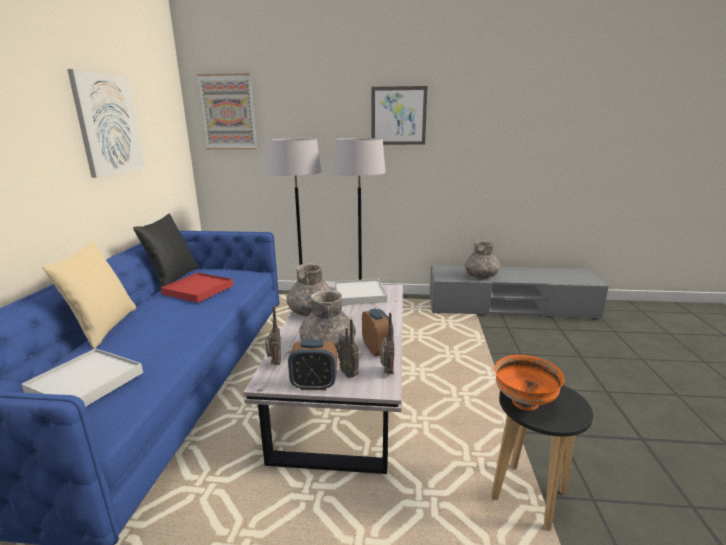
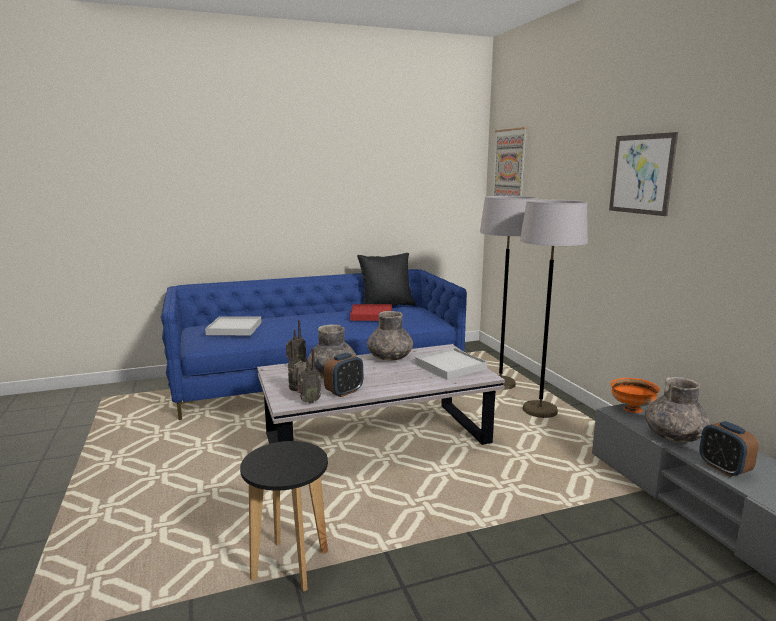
camera: 65 degrees right, 5 degrees down
beige pillow [42,241,136,349] -> none
picture [67,69,145,178] -> none
alarm clock [288,340,337,390] -> alarm clock moved to [699,421,759,477]
orange bowl [494,355,565,410] -> orange bowl moved to [610,378,660,413]

